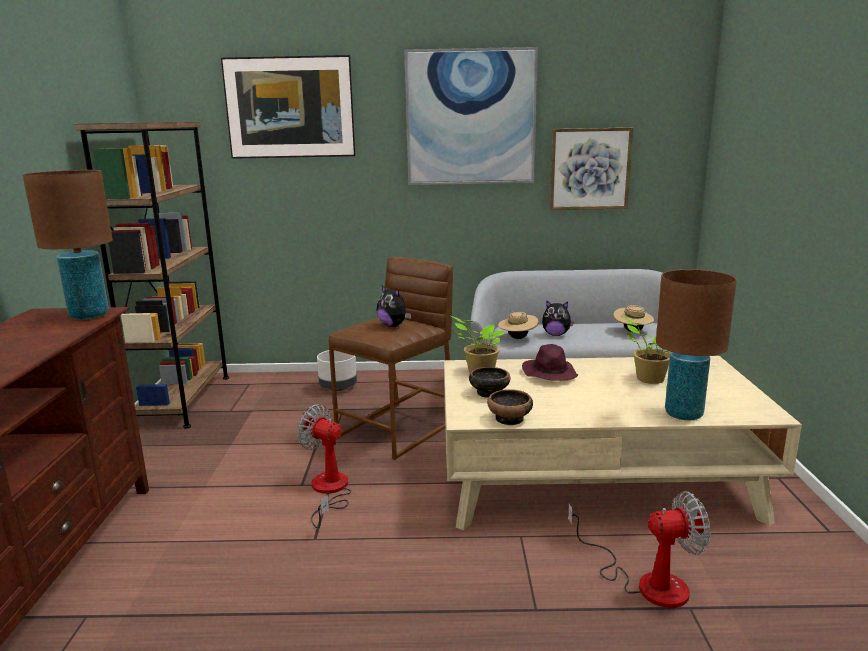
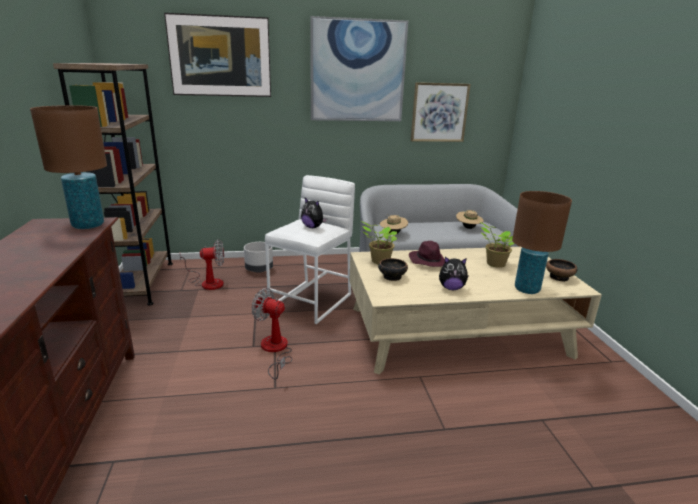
camera: 10 degrees left, 5 degrees up
brown stool [329,257,453,460] -> white stool [265,175,355,324]
bowl [487,389,533,425] -> bowl moved to [546,259,578,282]
plush toy [542,300,574,336] -> plush toy moved to [439,256,469,290]
fan [568,491,711,608] -> fan moved to [179,239,224,290]

